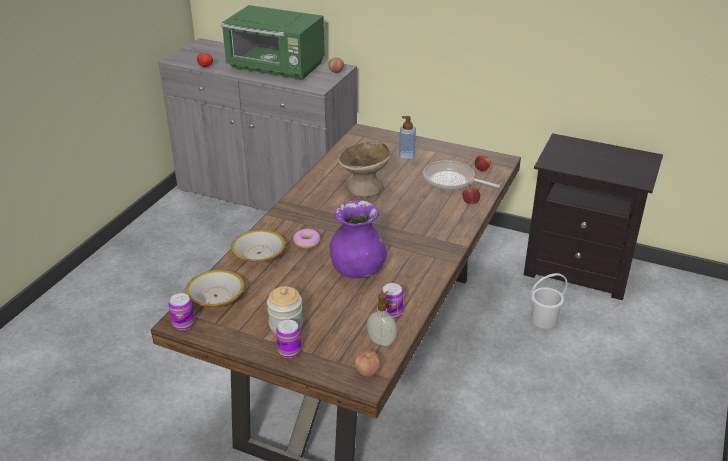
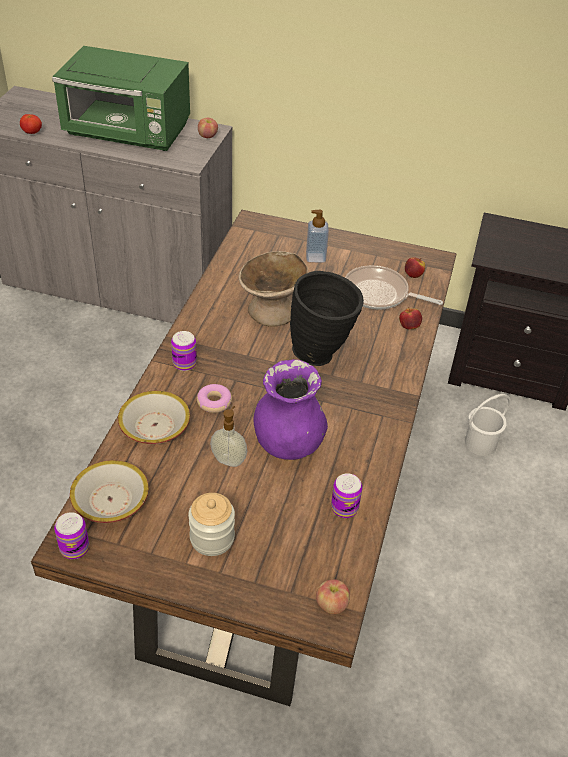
camera: 10 degrees left, 10 degrees up
can [276,320,301,358] -> can moved to [171,331,197,371]
soap dispenser [367,291,397,346] -> soap dispenser moved to [210,406,247,467]
none -> black vase [290,271,364,366]

